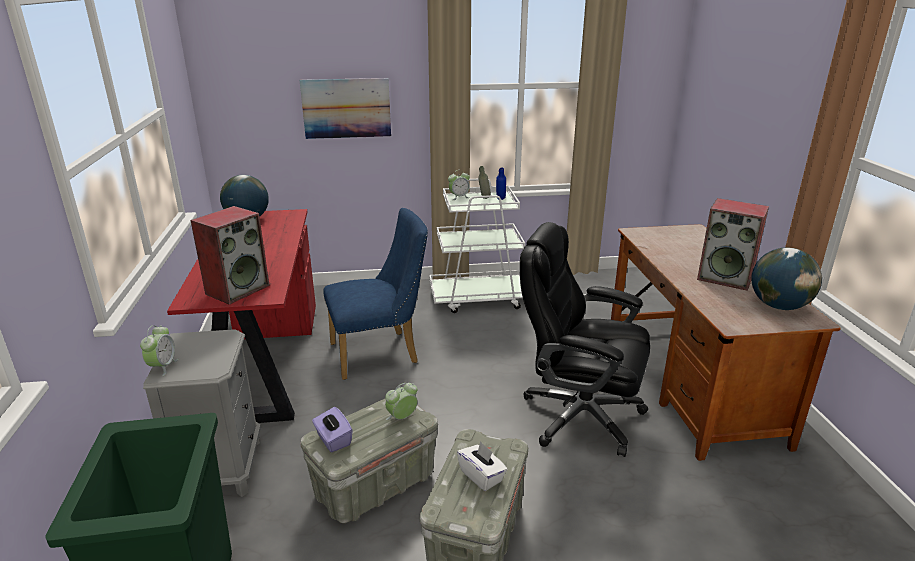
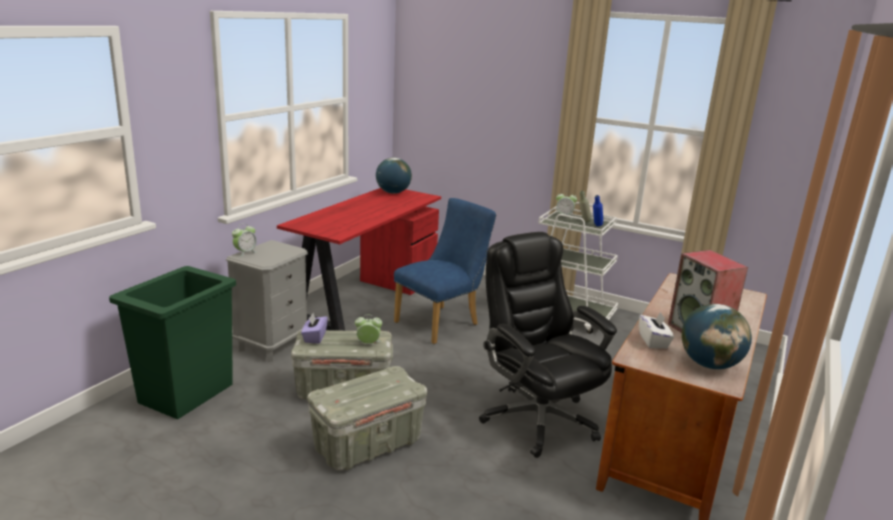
camera: 35 degrees right, 5 degrees down
speaker [191,206,270,305] -> none
picture [300,78,391,139] -> none
blue chair [323,208,428,380] -> blue chair turned 60 degrees counterclockwise [394,198,496,344]
white tissue box [457,441,507,491] -> white tissue box moved to [639,311,674,349]

